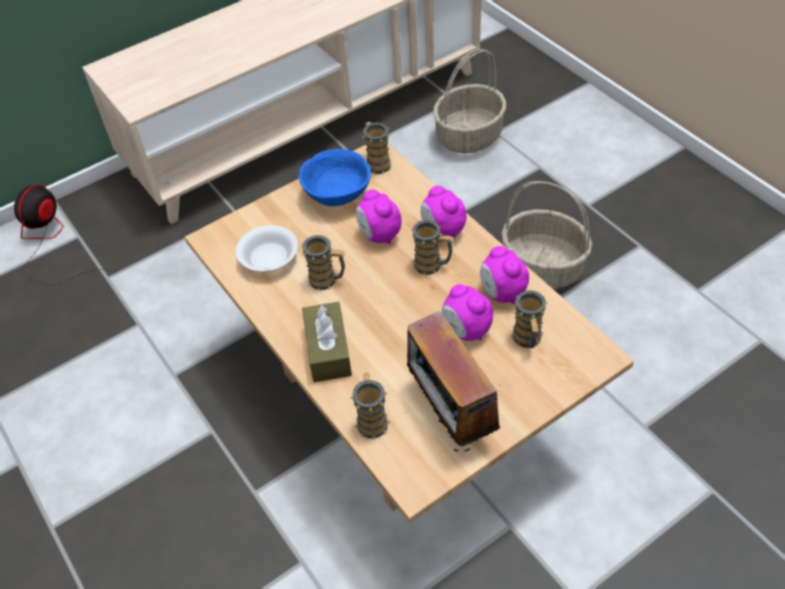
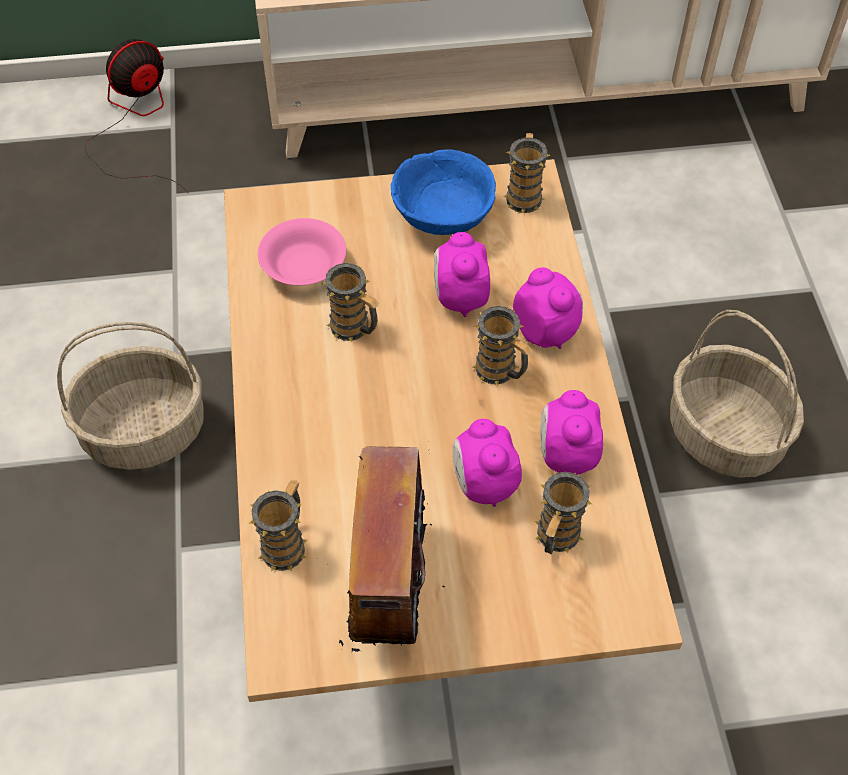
camera: 25 degrees right, 5 degrees up
white bowl [236,225,298,272] -> pink bowl [258,218,346,285]
brown tissue box [302,302,352,382] -> none
alarm clock [421,186,467,241] -> alarm clock turned 150 degrees clockwise [513,267,583,349]
basket [433,49,506,153] -> basket moved to [57,322,204,470]

